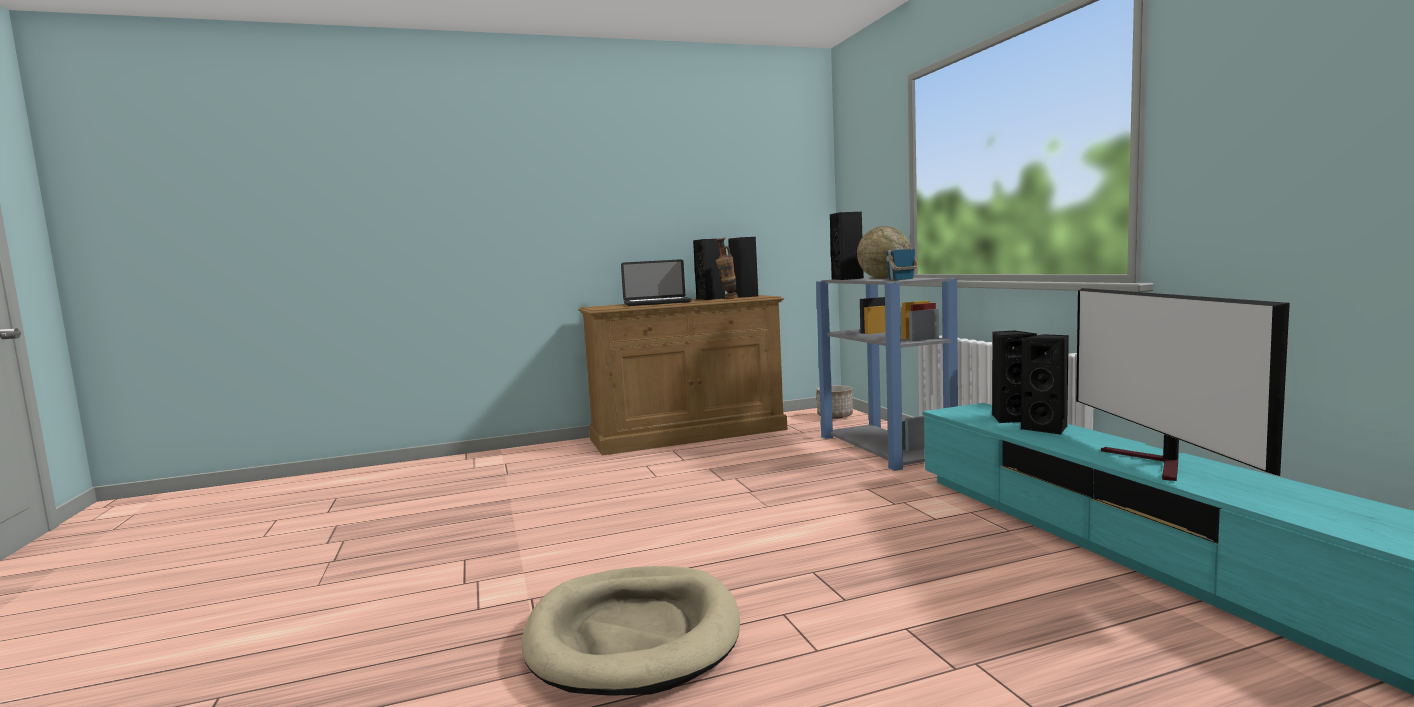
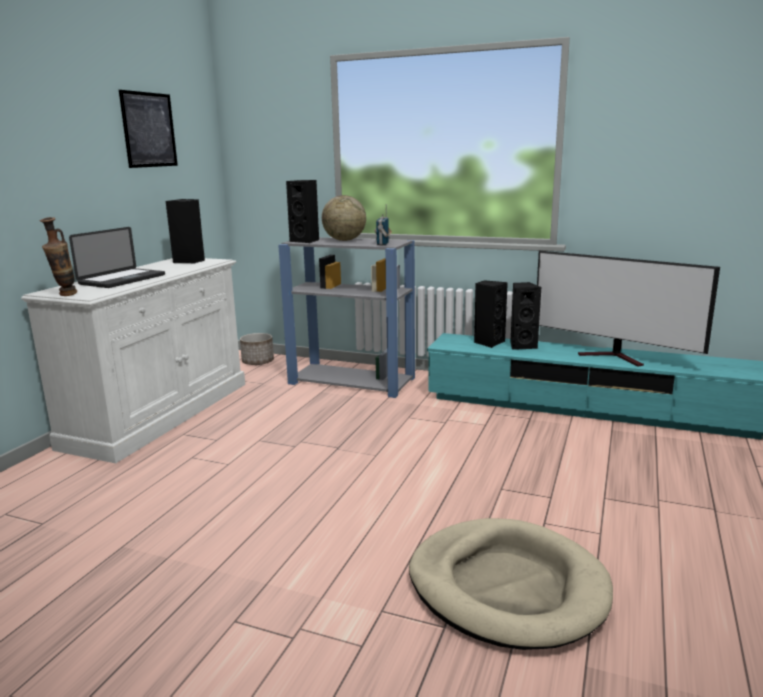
camera: 50 degrees left, 10 degrees up
brown cabinet [578,295,787,456] -> white cabinet [21,258,245,463]
black speaker [693,239,725,300] -> none
vase [715,238,738,299] -> vase moved to [40,217,77,296]
none -> picture [119,90,178,168]

